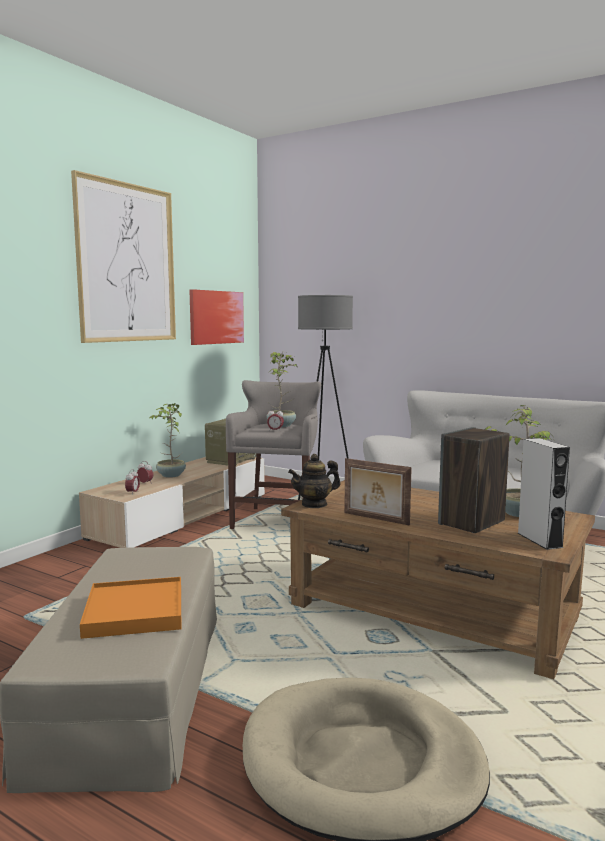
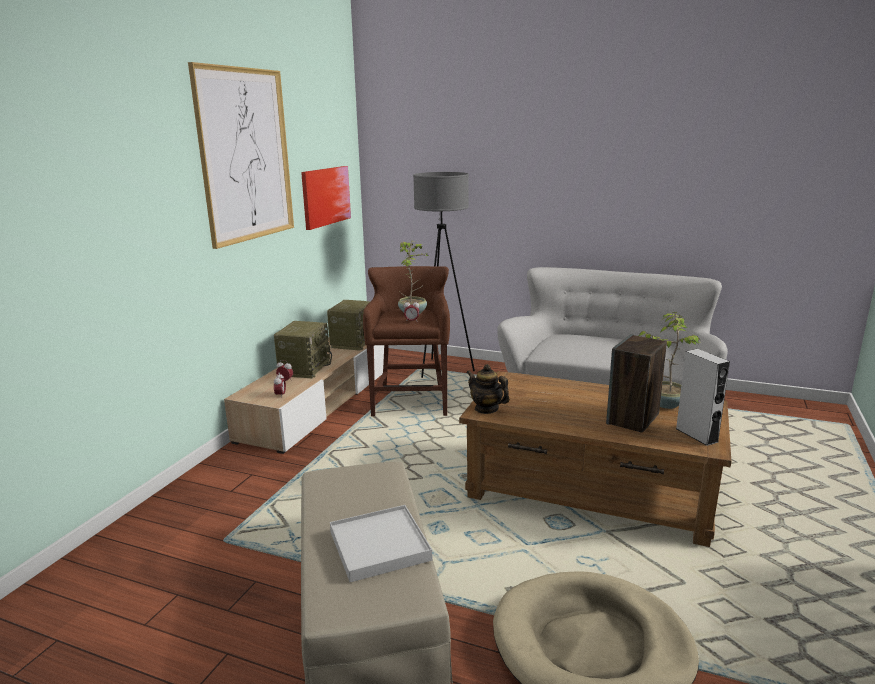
camera: 10 degrees left, 10 degrees up
orange tray [80,577,181,639] -> white tray [330,505,432,582]
potted plant [149,403,186,478] -> radio [274,321,332,379]
grey stool [226,380,322,529] -> brown stool [363,266,450,416]
teapot [288,454,340,508] -> teapot turned 75 degrees clockwise [466,364,510,414]
picture frame [344,458,412,525] -> none

